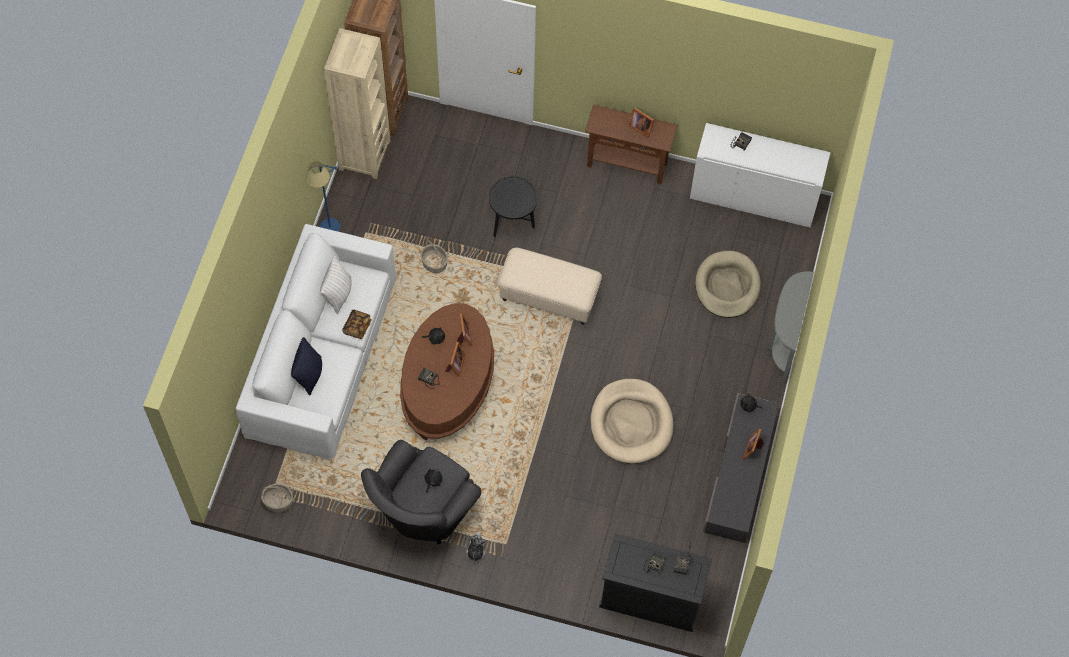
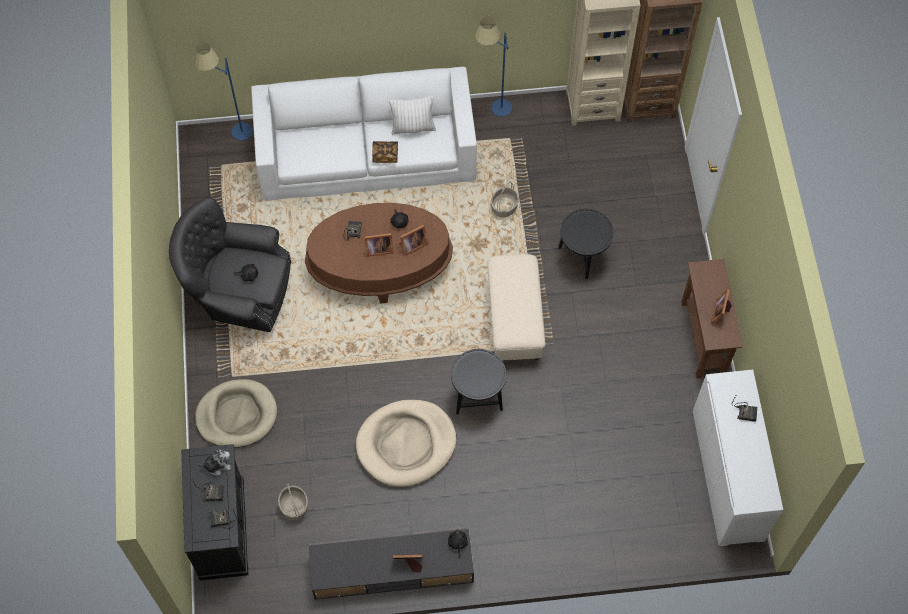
camera: 70 degrees right, 0 degrees up
basket [261,484,293,512] -> basket moved to [278,483,308,520]
black pillow [291,337,322,395] -> none
plush toy [466,532,486,564] -> plush toy moved to [198,449,231,475]
beige dog bed [695,251,761,318] -> beige dog bed moved to [195,379,277,448]
grey console table [766,271,814,384] -> none
none -> blue floor lamp [193,42,253,141]
none -> black side table [451,349,506,415]

